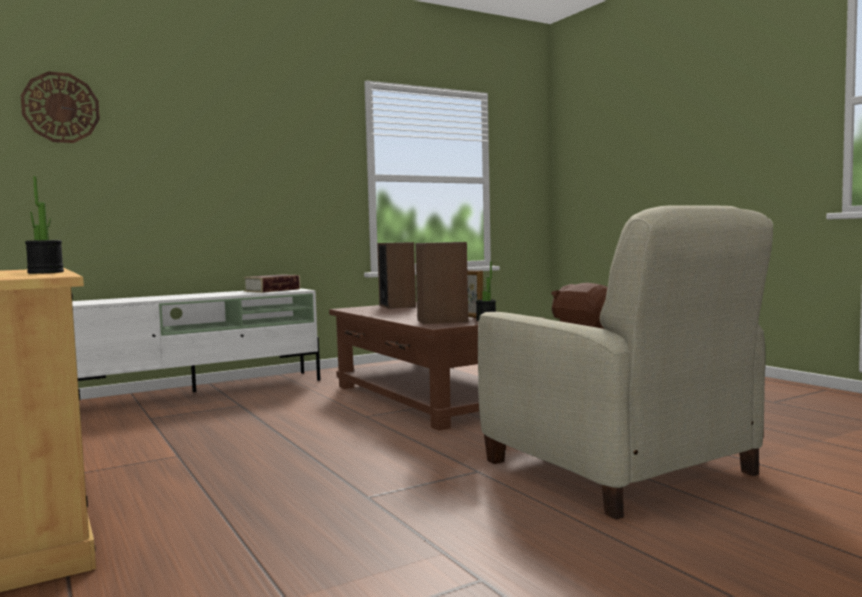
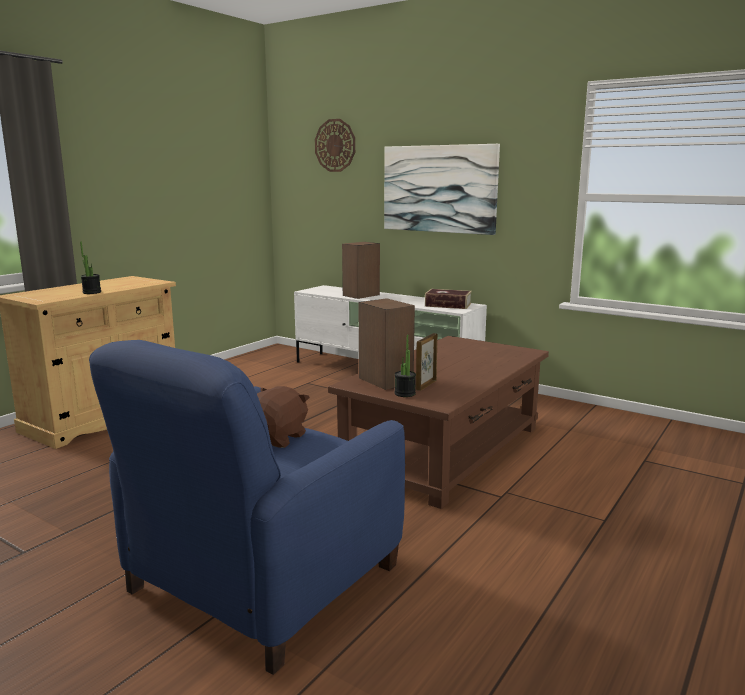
camera: 65 degrees right, 10 degrees up
speaker [377,242,416,309] -> speaker moved to [342,242,380,299]
beige armchair [478,206,773,519] -> blue armchair [89,340,405,675]
none -> picture [384,144,500,235]

